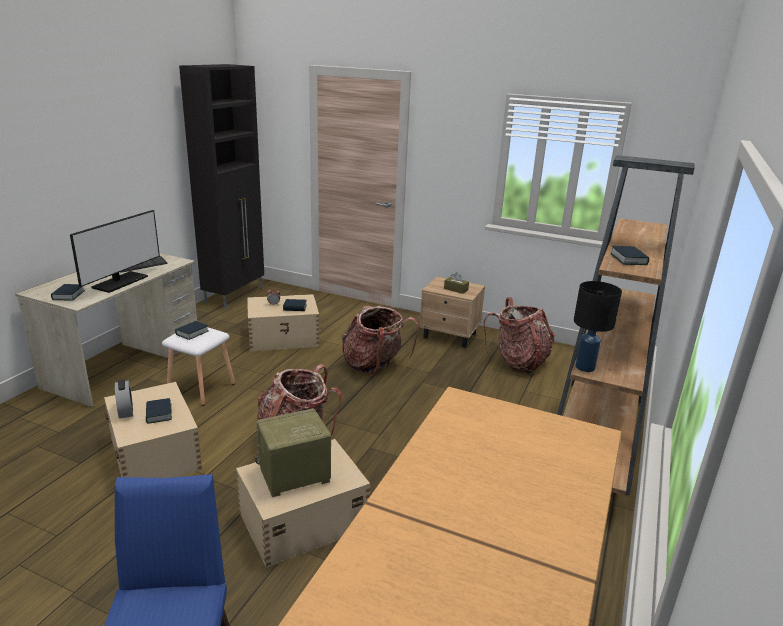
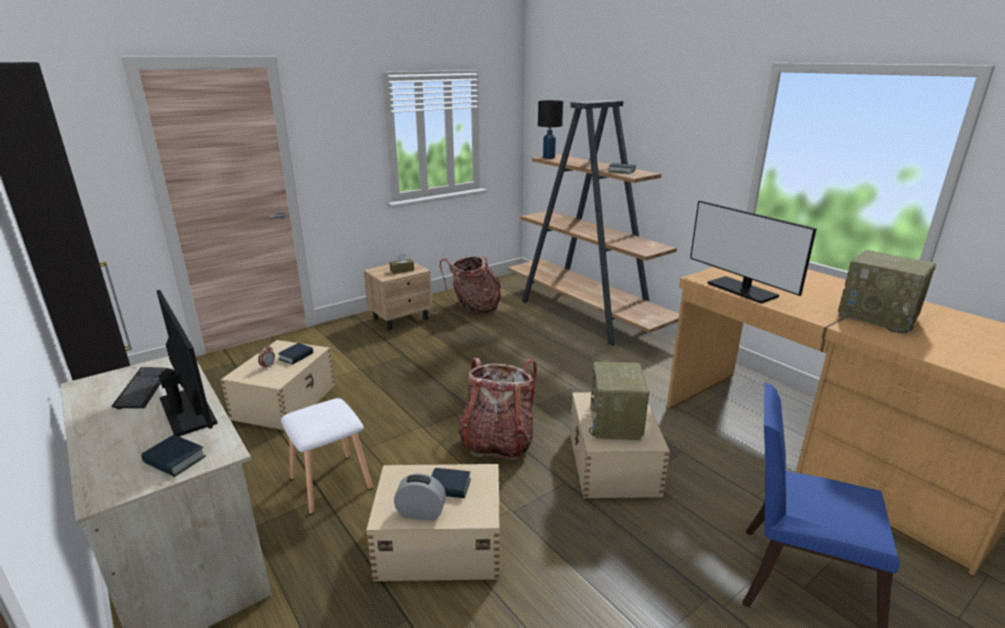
camera: 60 degrees left, 0 degrees up
book [175,321,209,340] -> none
backpack [342,306,419,377] -> none
black table lamp [574,281,622,372] -> black table lamp moved to [538,100,563,159]
none -> monitor [690,201,817,303]
none -> radio [838,250,936,334]

